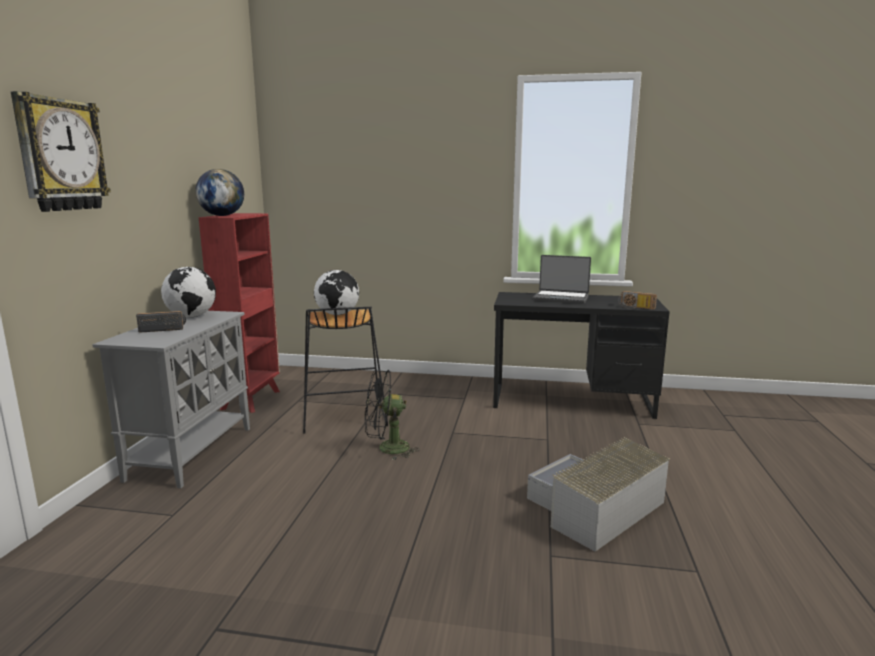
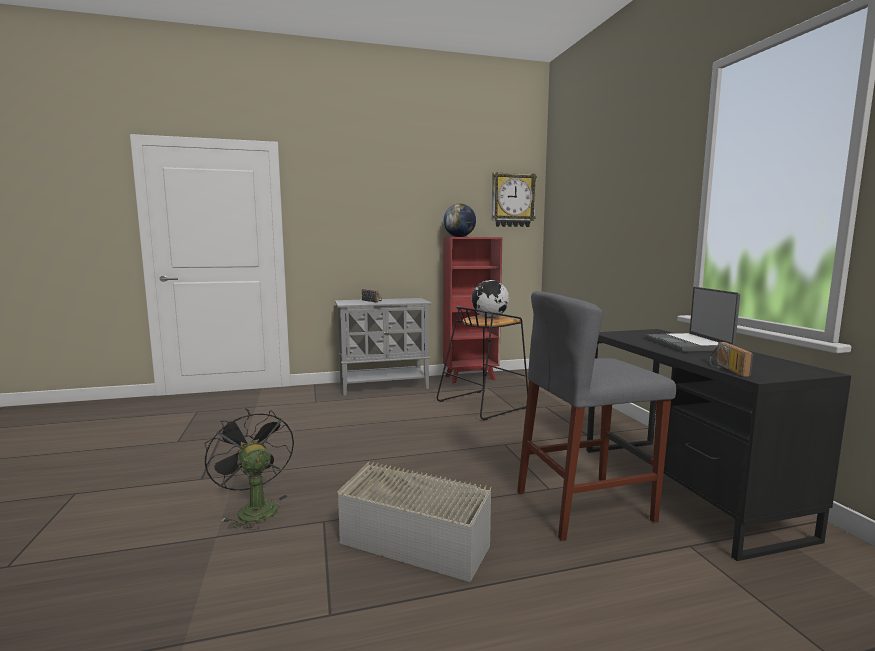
camera: 65 degrees right, 5 degrees down
wall clock [11,91,111,212] -> wall clock moved to [492,172,537,227]
globe [161,267,216,317] -> none
black fan [365,370,420,460] -> black fan moved to [204,409,294,530]
none -> grey stool [517,291,676,541]

